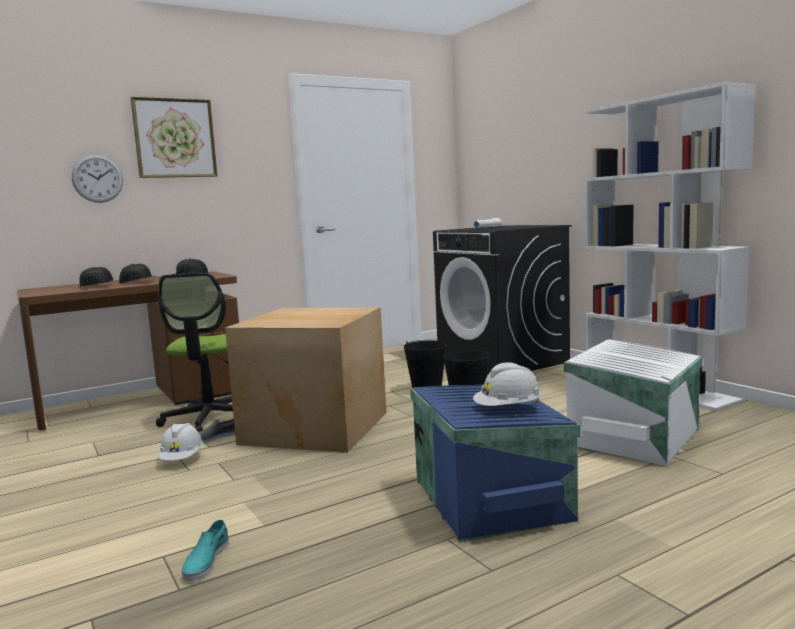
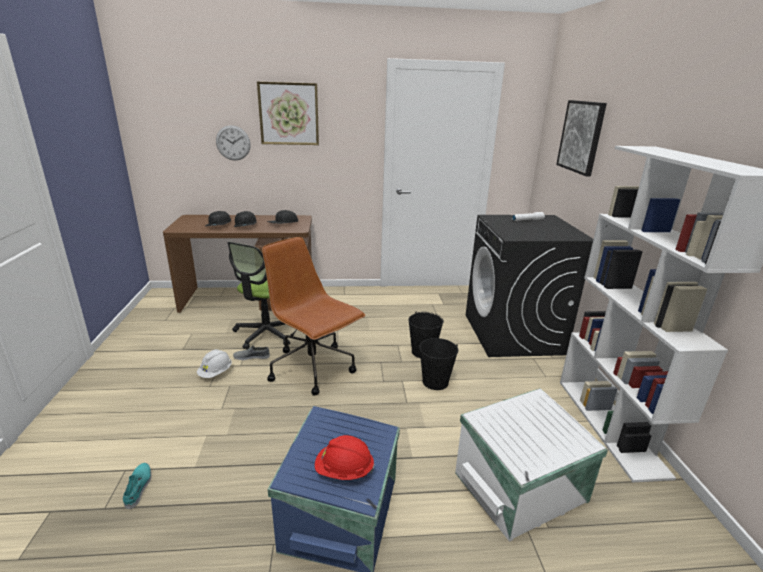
camera: 25 degrees right, 15 degrees up
turquoise shoe [182,520,229,581] -> turquoise shoe turned 135 degrees clockwise [123,463,152,509]
cardboard box [225,307,386,452] -> brown office chair [262,237,366,396]
white hard hat [473,362,542,406] -> red hard hat [315,435,375,480]
none -> picture [556,100,607,177]

